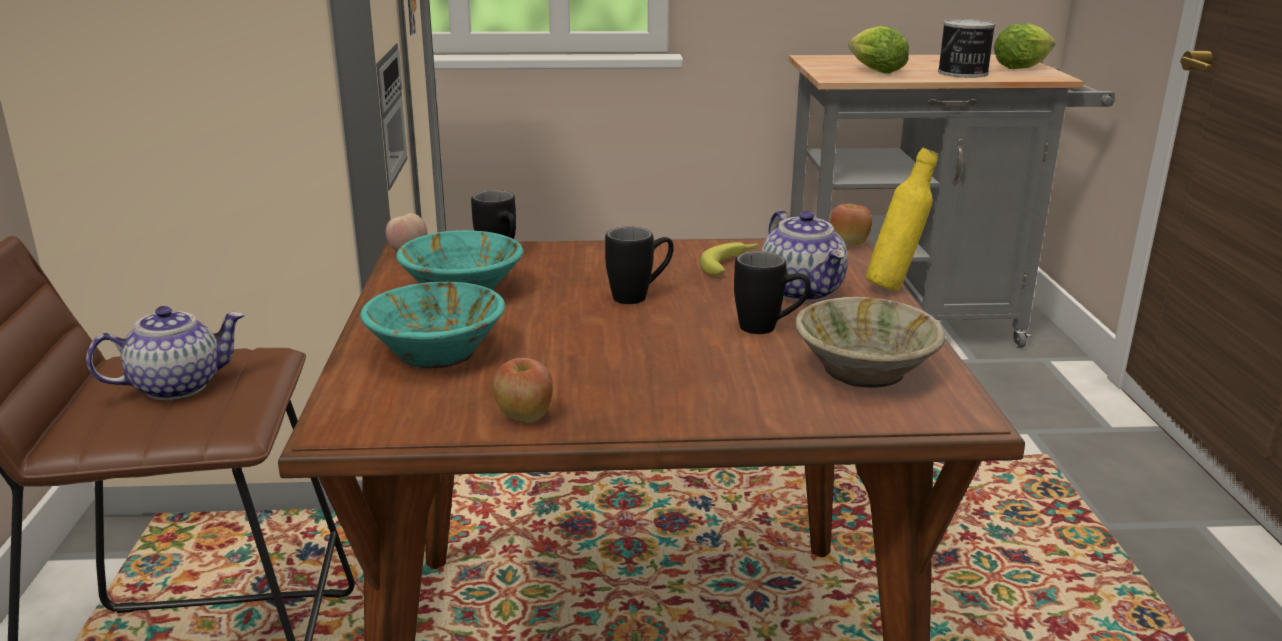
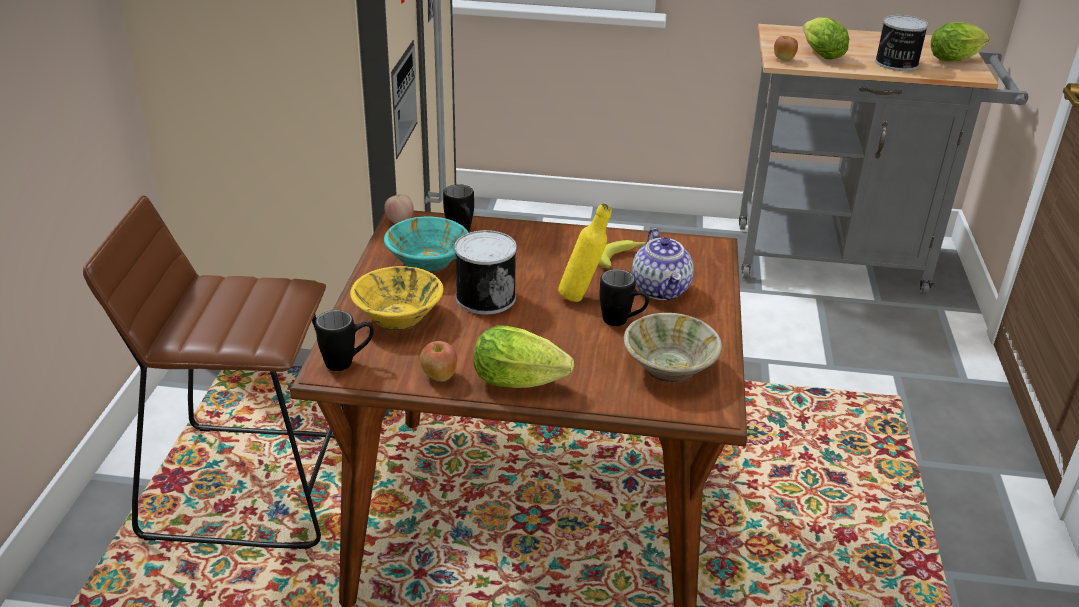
camera: 10 degrees right, 10 degrees up
teapot [86,306,244,400] -> none
turquoise bowl [360,282,505,369] -> yellow bowl [350,266,444,331]
black mug [605,226,674,304] -> black mug moved to [315,310,374,371]
apple [830,204,872,246] -> apple moved to [774,36,798,61]
yellow bottle [866,148,938,291] -> yellow bottle moved to [558,204,612,302]
none -> can [455,230,517,315]
none -> lettuce [474,325,574,388]

